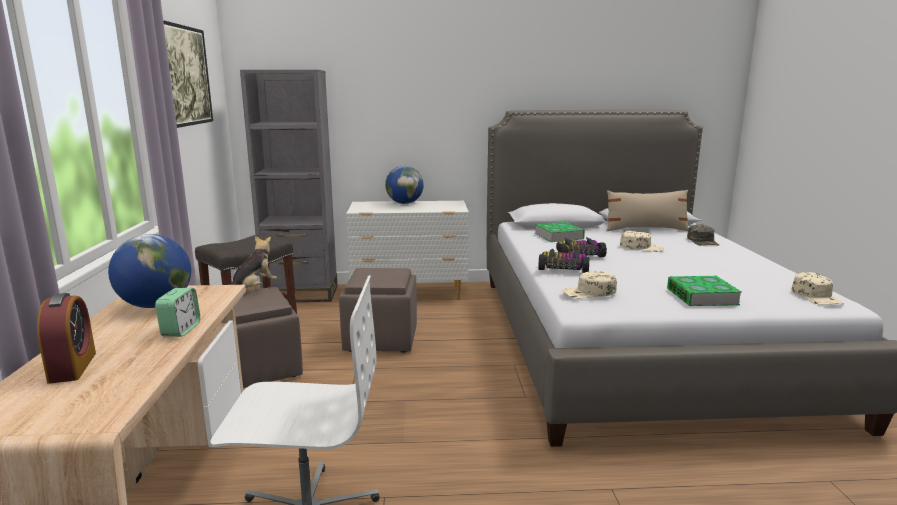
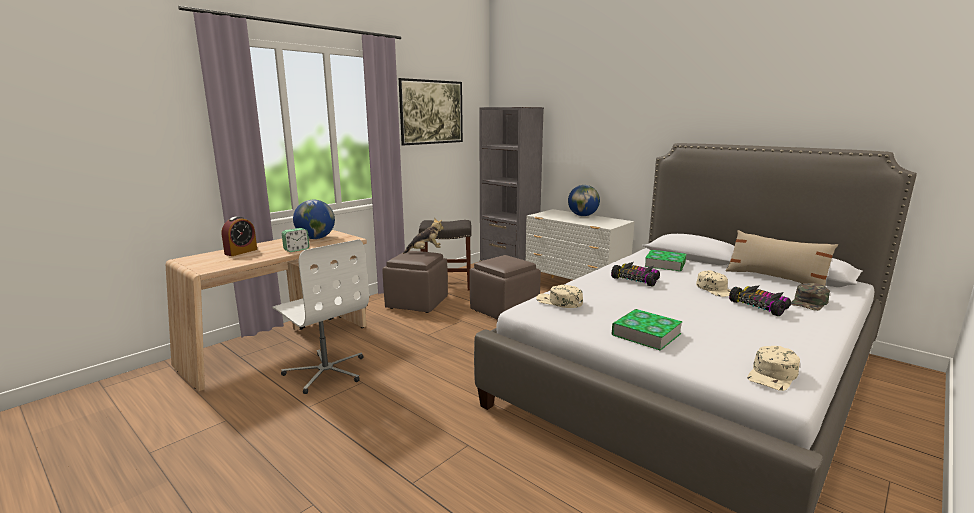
camera: 45 degrees right, 0 degrees up
toy car [538,248,589,273] -> toy car moved to [729,285,791,316]

